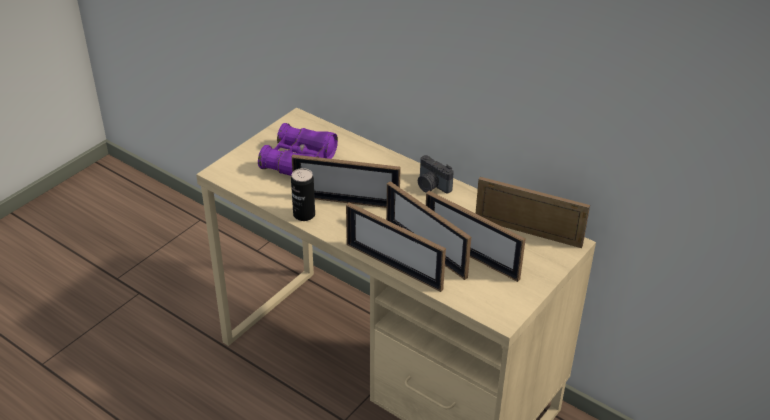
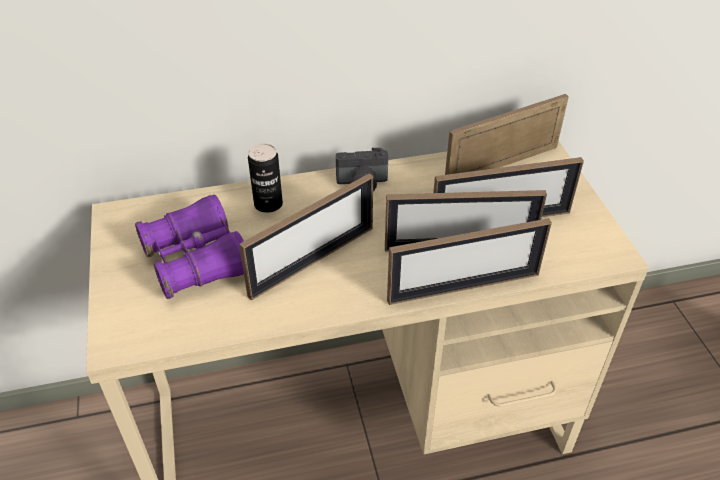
camera: 50 degrees left, 5 degrees up
can [291,168,315,221] -> can moved to [248,143,283,213]

